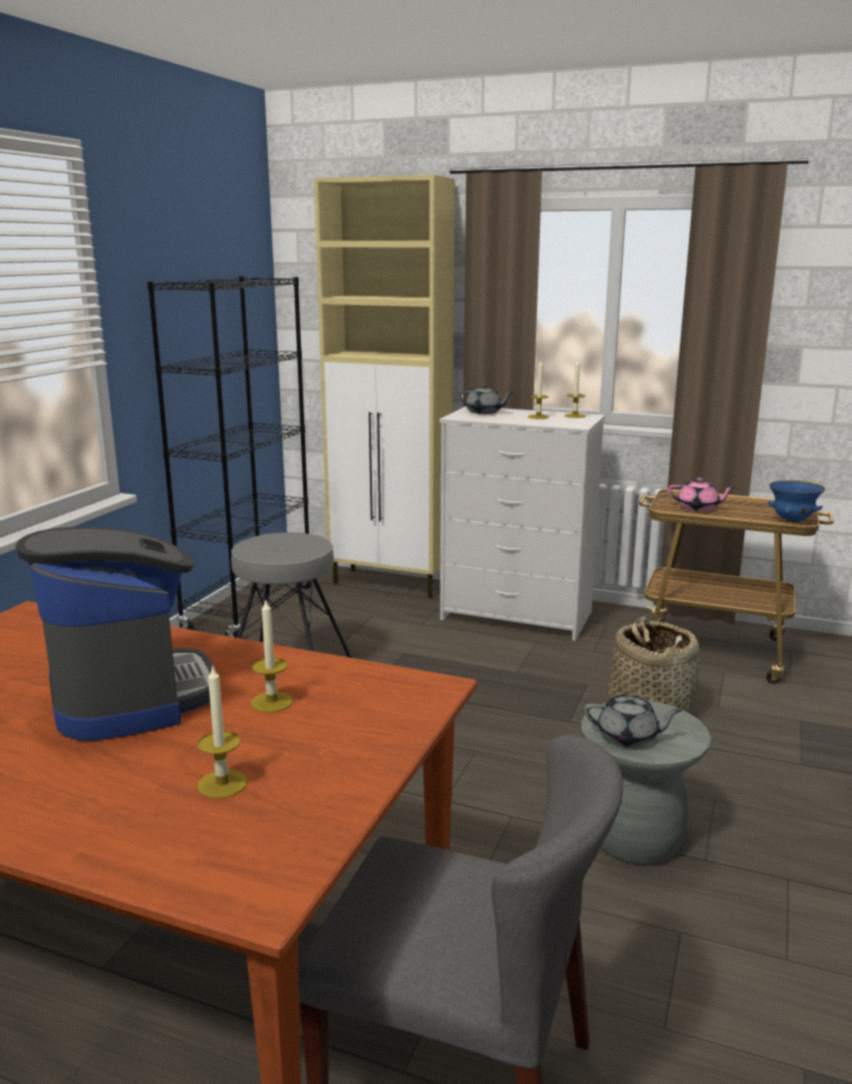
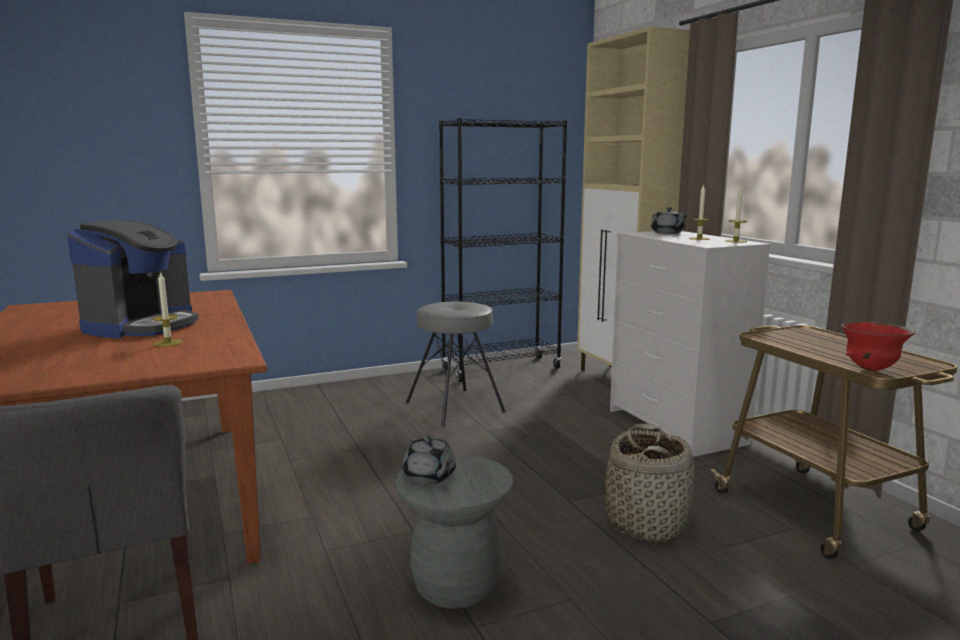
camera: 45 degrees right, 5 degrees down
candle [197,664,247,798] -> none
pink teapot [668,478,736,512] -> none
blue bowl [768,480,825,522] -> red bowl [841,321,915,371]

